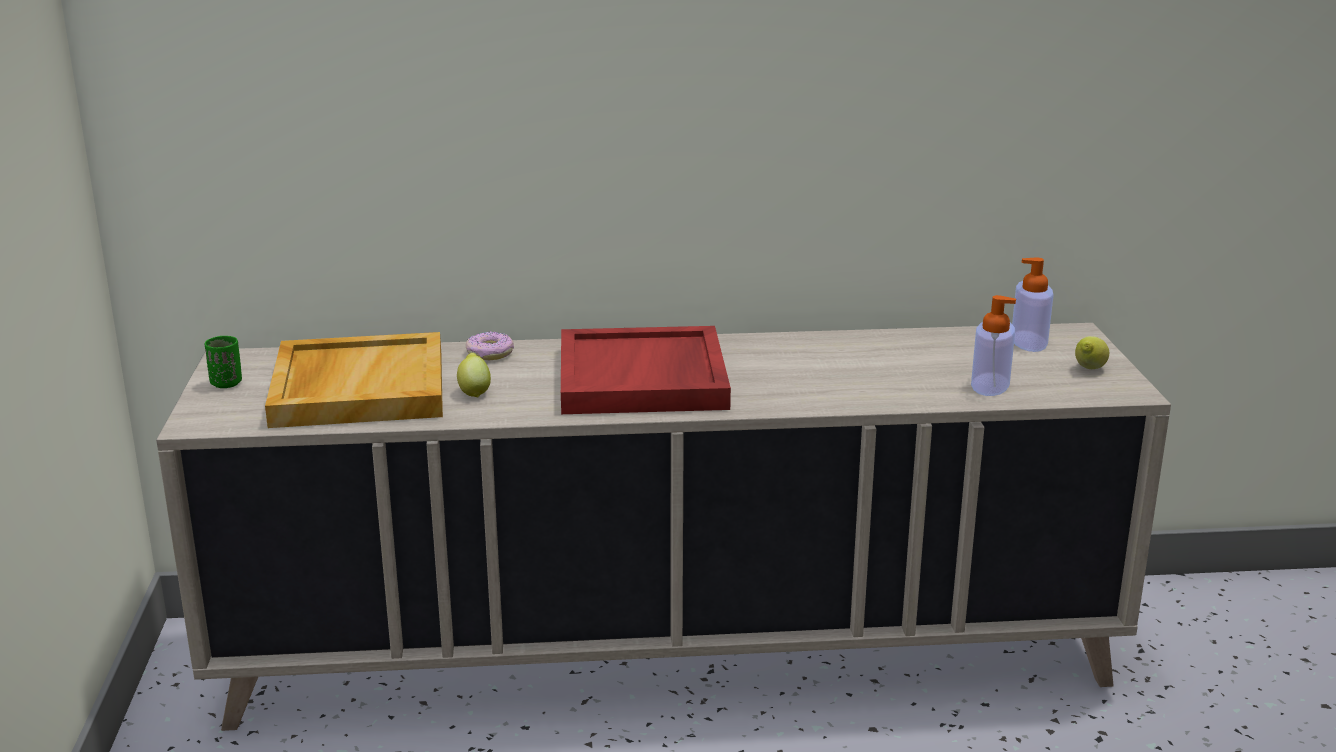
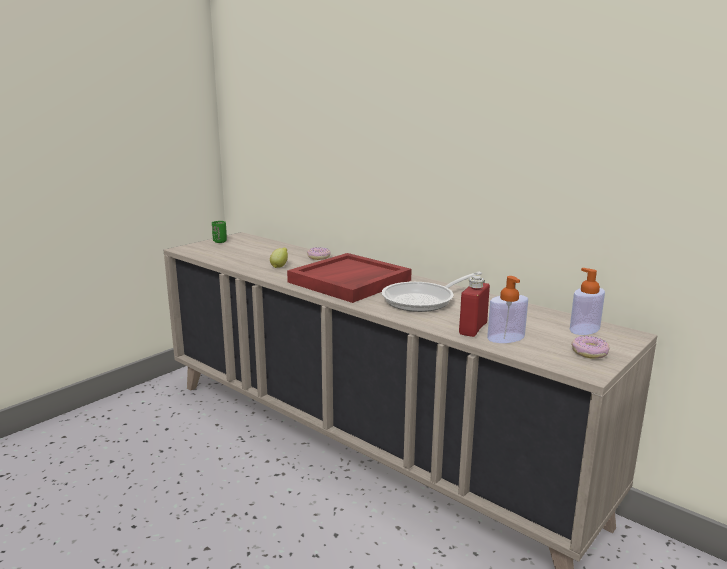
camera: 45 degrees right, 5 degrees down
beige tray [265,332,443,428] -> none
lemon [1075,336,1109,369] -> donut [571,336,610,359]
none -> frying pan [382,272,482,312]
none -> red bottle [459,275,490,337]

